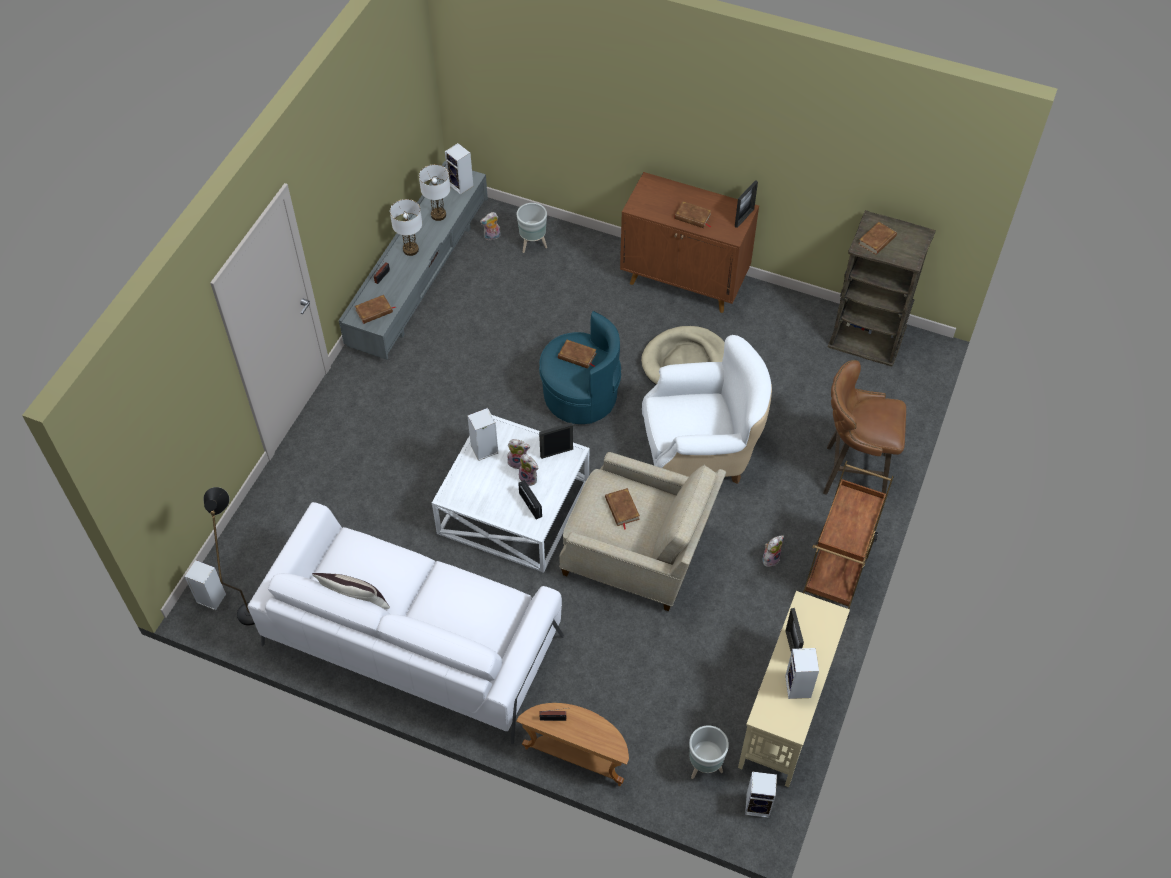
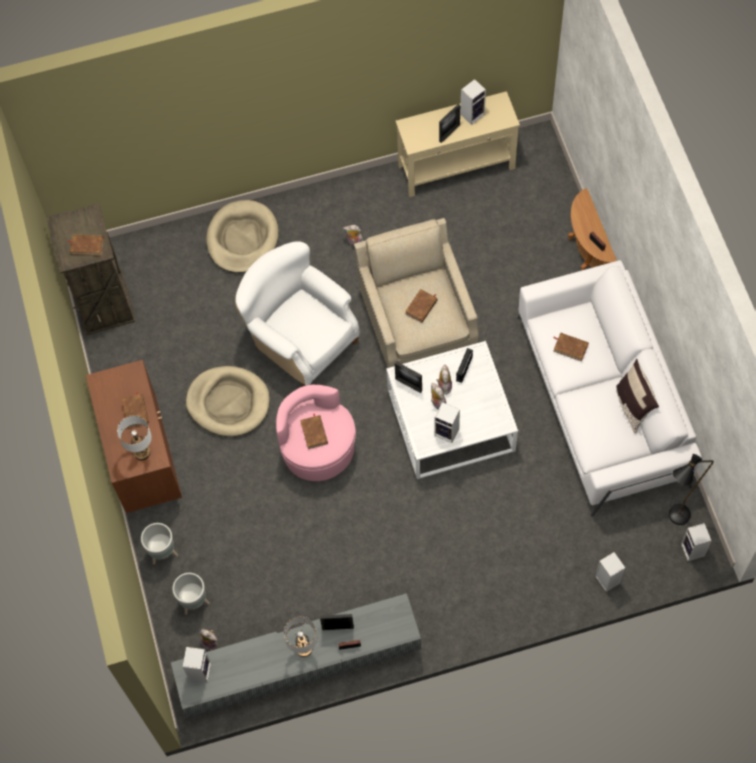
camera: 125 degrees left, 10 degrees up
brown book [355,295,396,324] -> brown book moved to [553,333,589,361]
table lamp [419,164,450,221] -> table lamp moved to [117,415,152,460]
turquoise armchair [539,311,621,424] -> pink armchair [276,385,356,481]
grey planter [689,725,729,779] -> grey planter moved to [141,523,178,564]
picture frame [735,180,758,228] -> picture frame moved to [320,614,354,630]
speaker [745,771,777,818] -> speaker moved to [595,552,626,592]
brown cart [803,461,894,619] -> none
brown stool [823,360,906,495] -> beige dog bed [206,200,279,273]

